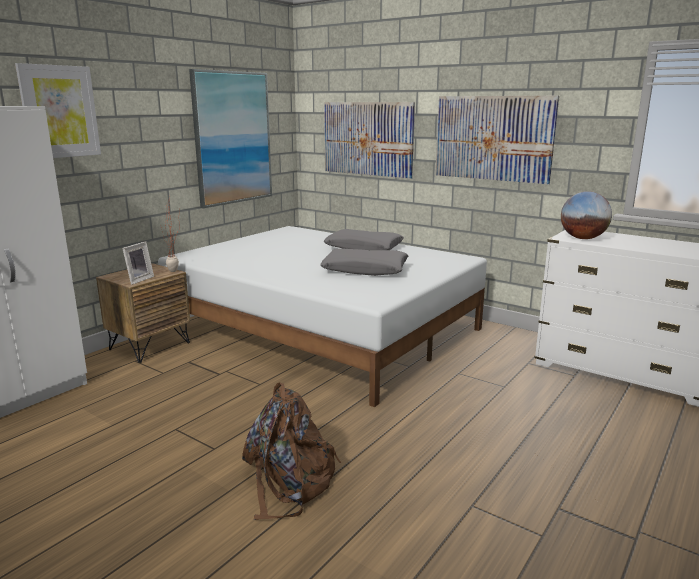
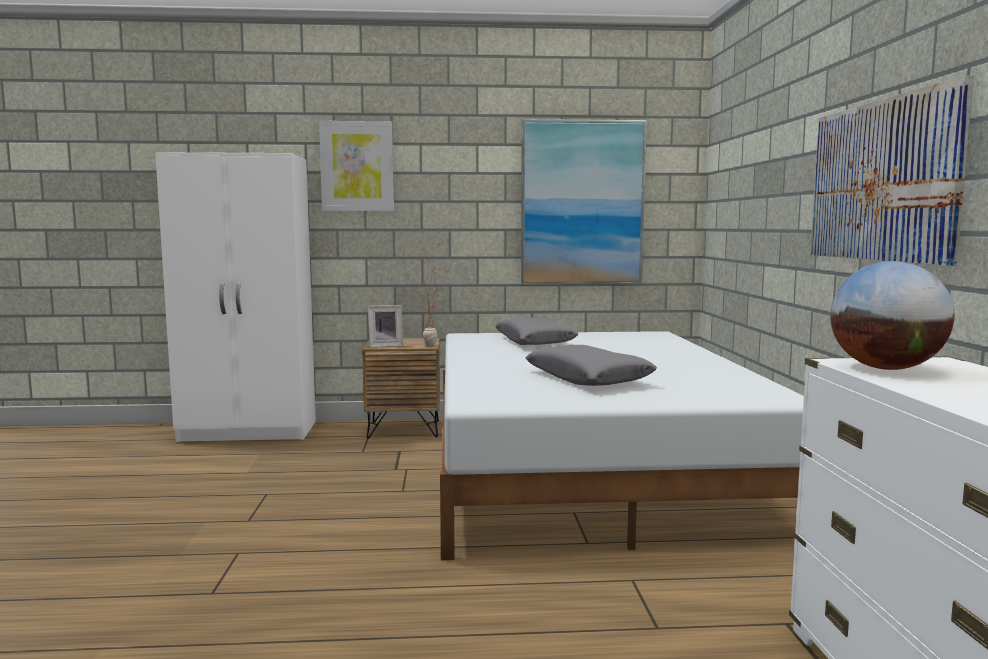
camera: 50 degrees right, 10 degrees down
brown backpack [242,382,341,520] -> none
picture [324,102,415,179] -> none
grey pillow [324,229,404,250] -> grey pillow moved to [495,317,579,345]

